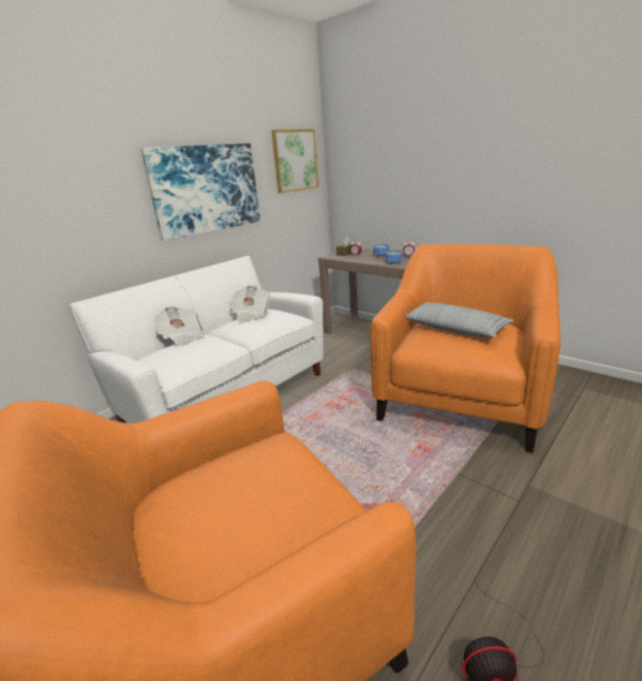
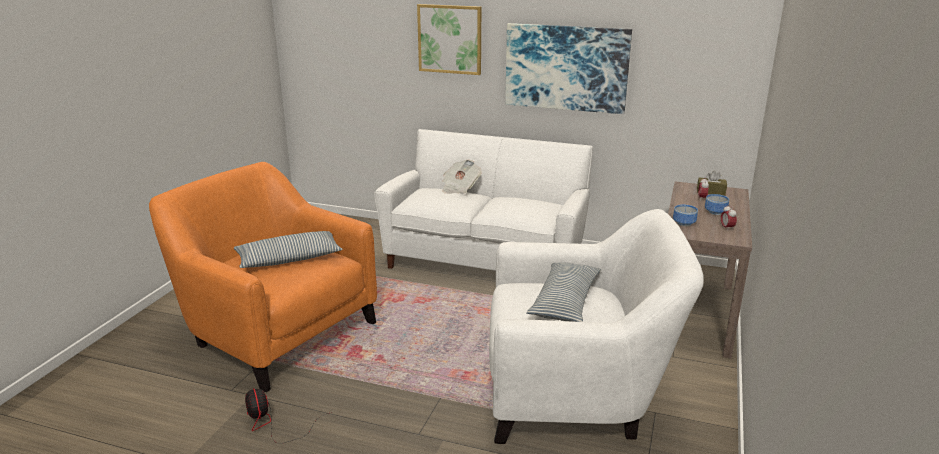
camera: 65 degrees right, 0 degrees up
newspaper [230,285,271,323] -> none
picture [271,129,319,193] -> picture moved to [417,4,481,75]
orange armchair [370,244,561,453] -> white armchair [489,209,704,444]
none -> pillow [234,231,343,268]

